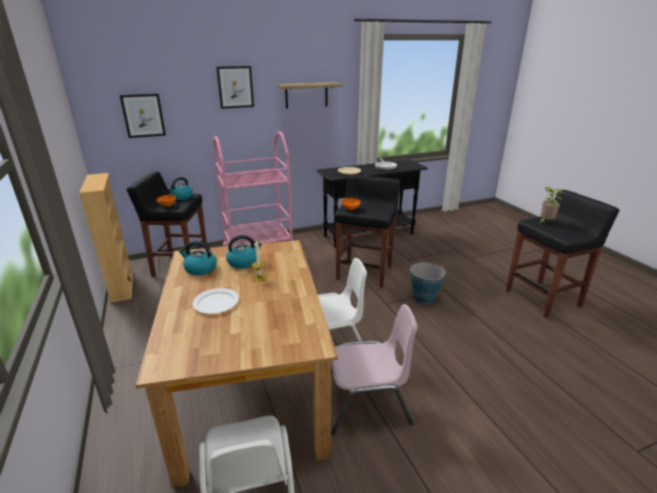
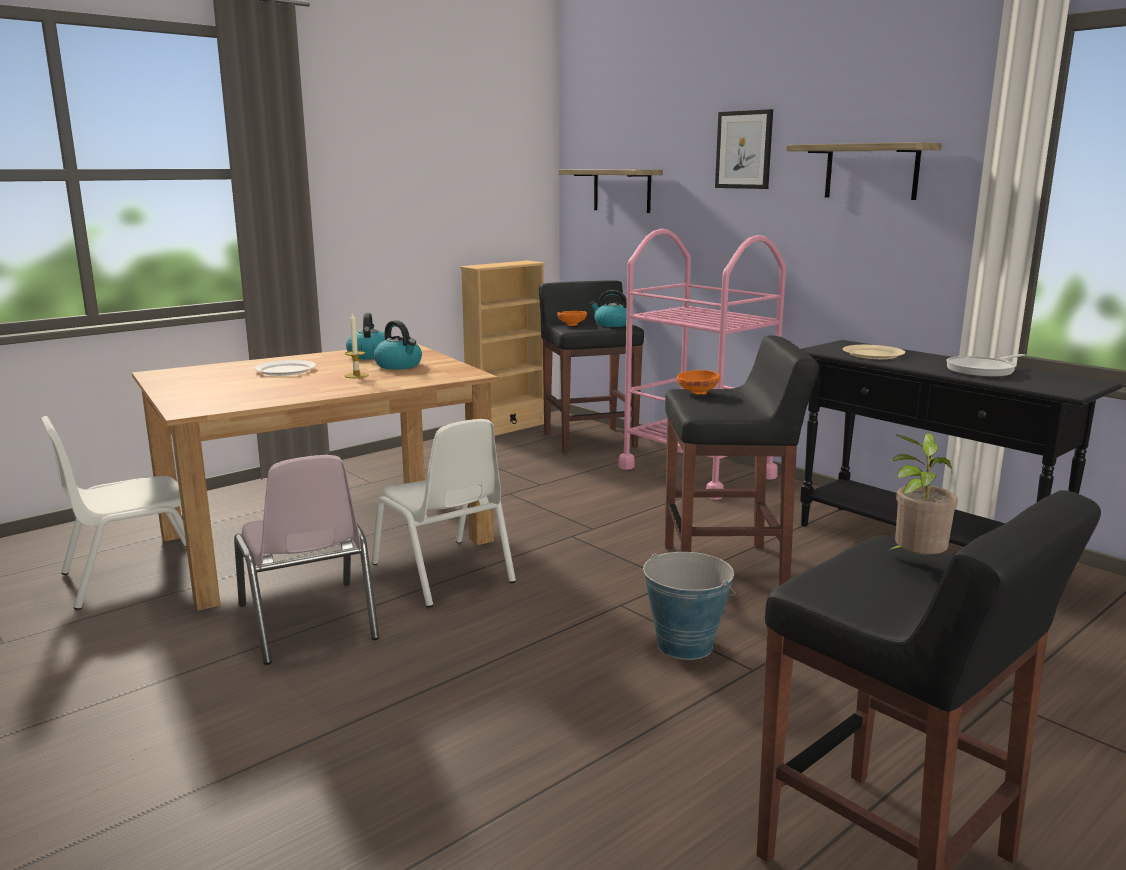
camera: 70 degrees right, 10 degrees down
picture [120,93,166,138] -> shelf [559,169,663,213]

